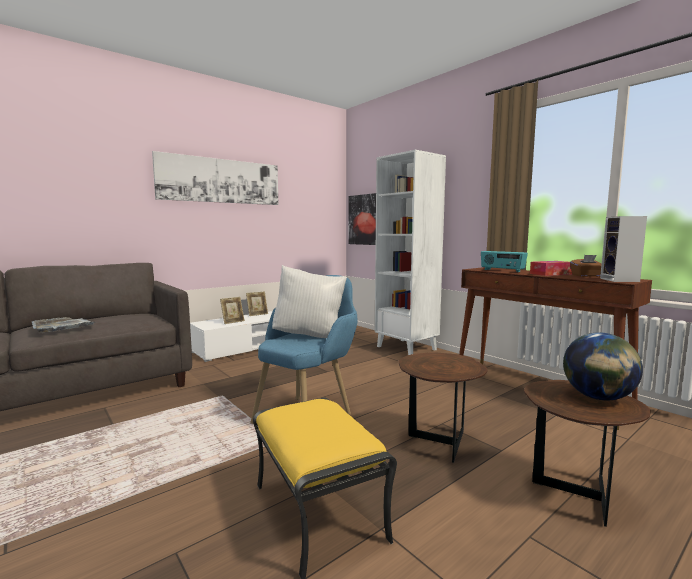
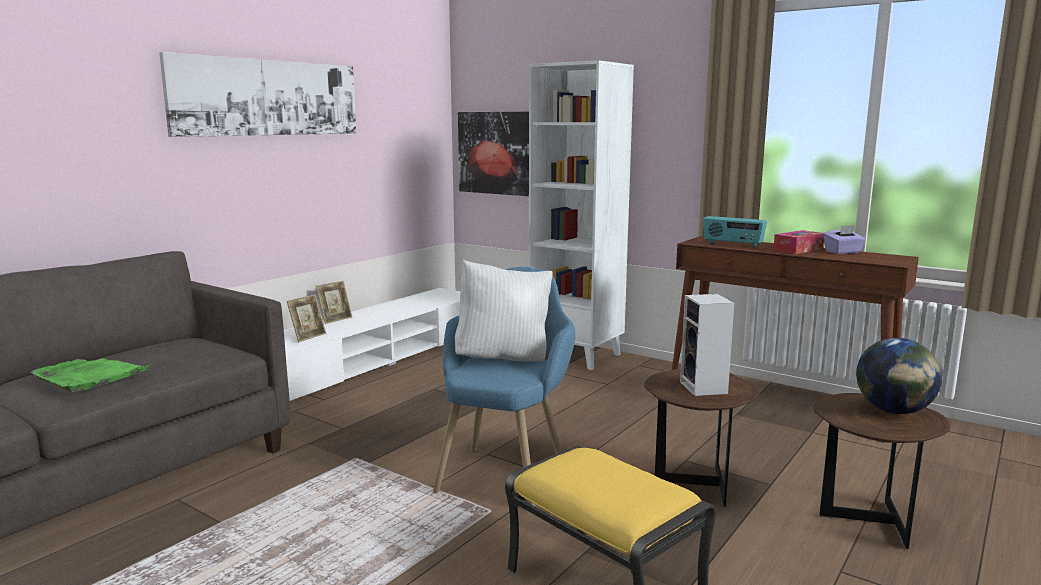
camera: 15 degrees left, 5 degrees up
grey tray [32,317,94,333] -> green tray [31,358,149,392]
brown tissue box [570,255,602,277] -> purple tissue box [823,225,866,254]
speaker [600,216,647,282] -> speaker moved to [680,294,734,396]

